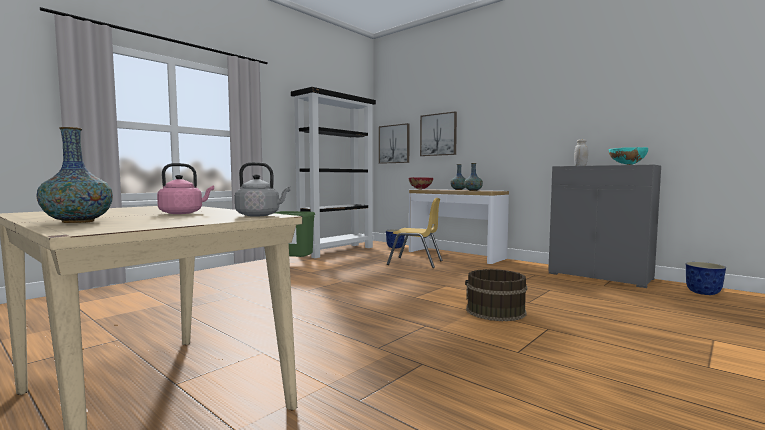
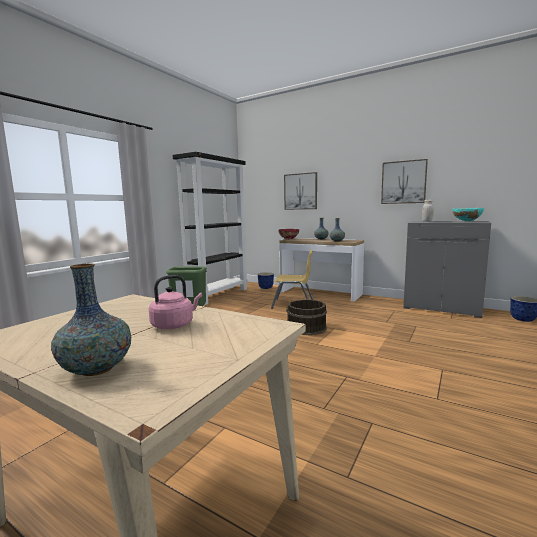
camera: 10 degrees left, 5 degrees up
grey kettle [235,162,290,217] -> none
picture [379,123,410,164] -> picture moved to [381,159,428,204]
brown bucket [465,269,527,321] -> brown bucket moved to [286,299,327,335]

